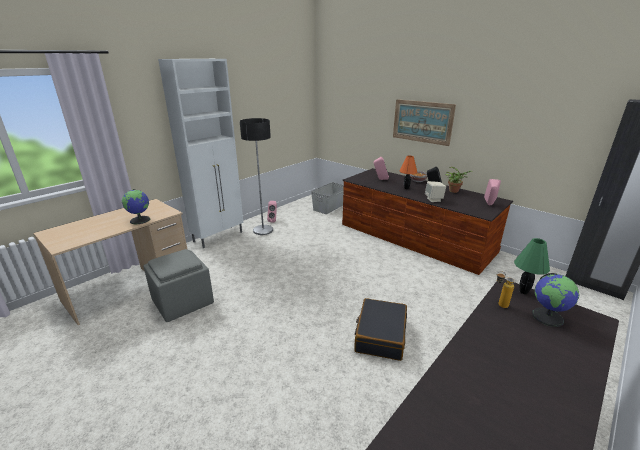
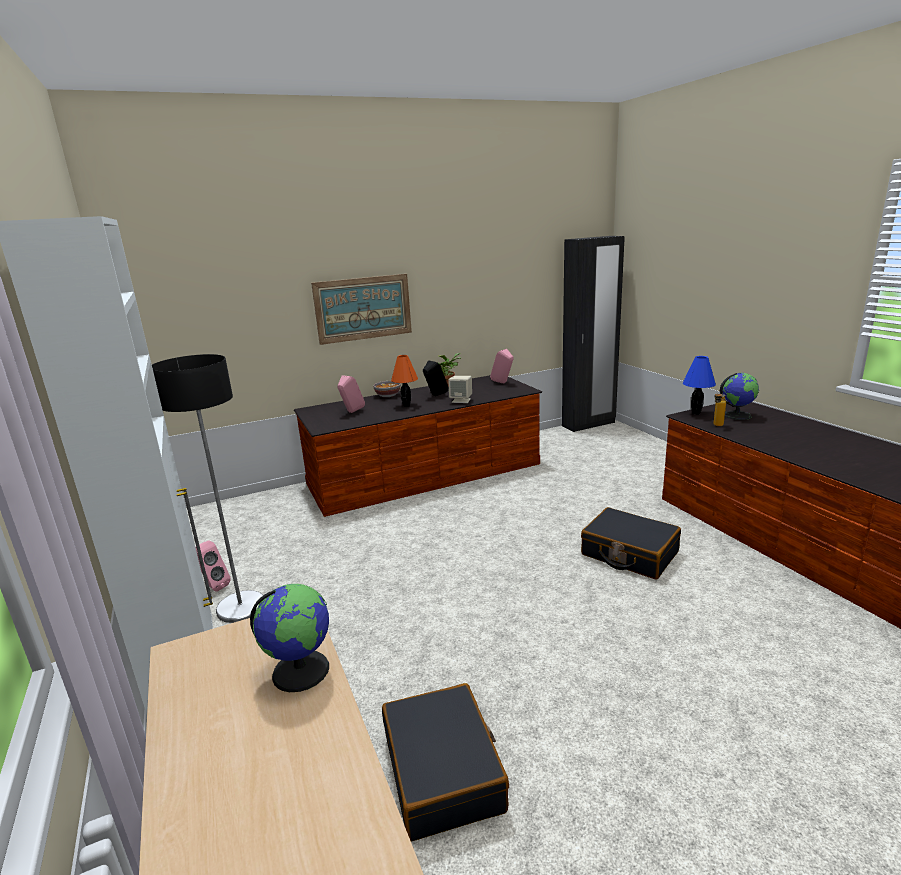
camera: 65 degrees left, 5 degrees down
grey ottoman [143,249,214,322] -> black suitcase [382,683,509,841]
grey storage box [311,182,344,214] -> none
green table lamp [514,238,550,294] -> blue table lamp [683,356,716,415]

